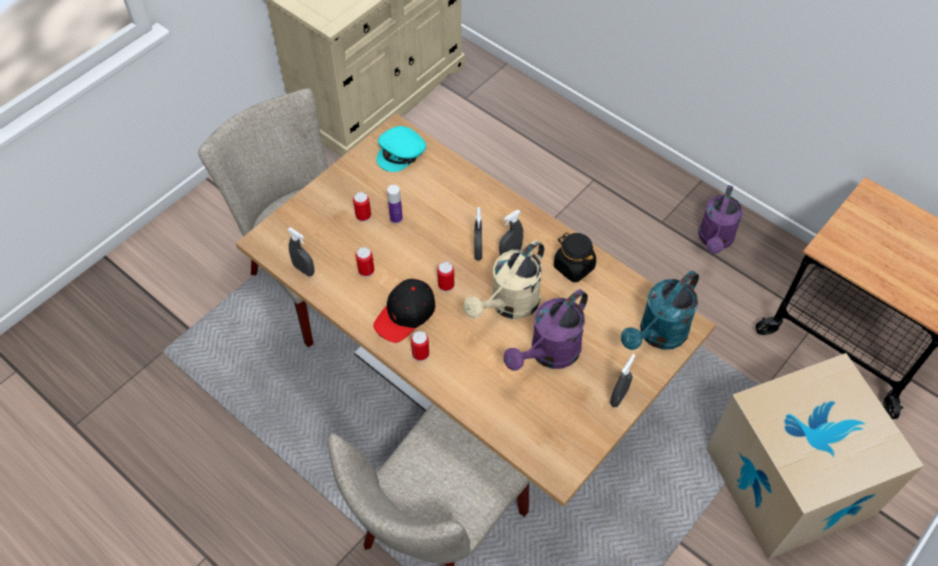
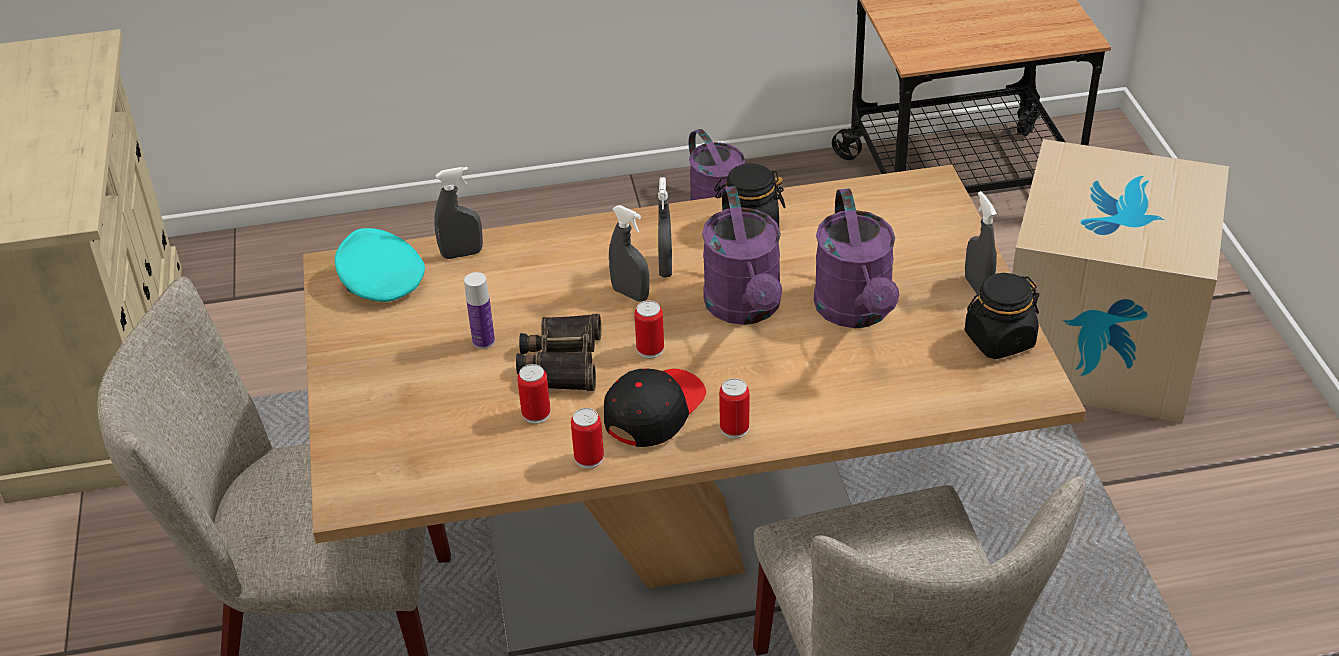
camera: 50 degrees left, 15 degrees down
grey spray bottle [287,228,314,276] -> grey spray bottle moved to [434,167,483,259]
can [353,192,371,222] -> can moved to [571,408,604,469]
black cap [373,279,435,343] -> black cap turned 135 degrees counterclockwise [604,369,706,447]
turquoise cap [376,126,426,172] -> turquoise cap turned 150 degrees clockwise [335,228,425,302]
beige watering can [464,240,544,319] -> purple watering can [702,186,782,325]
turquoise watering can [621,271,699,350] -> none
none -> binoculars [516,314,601,391]
none -> black jar [965,273,1039,359]

